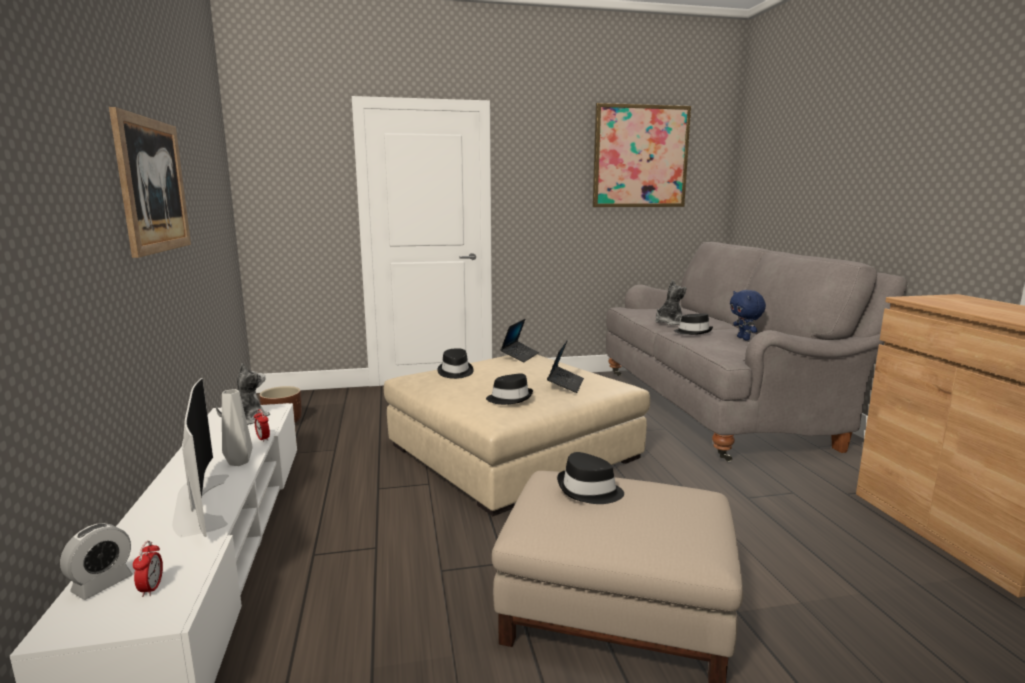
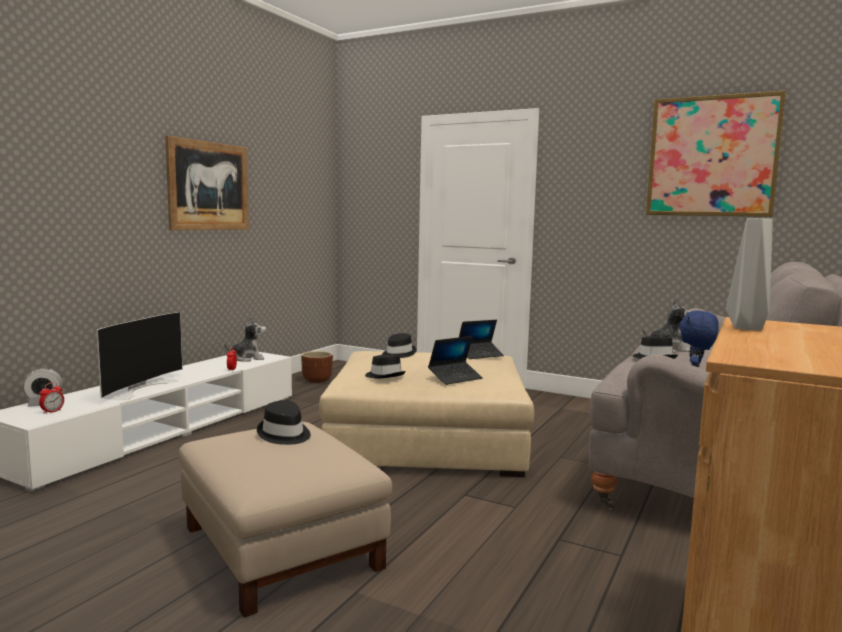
camera: 40 degrees right, 5 degrees down
grey vase [222,389,252,466] -> grey vase moved to [726,218,773,330]

